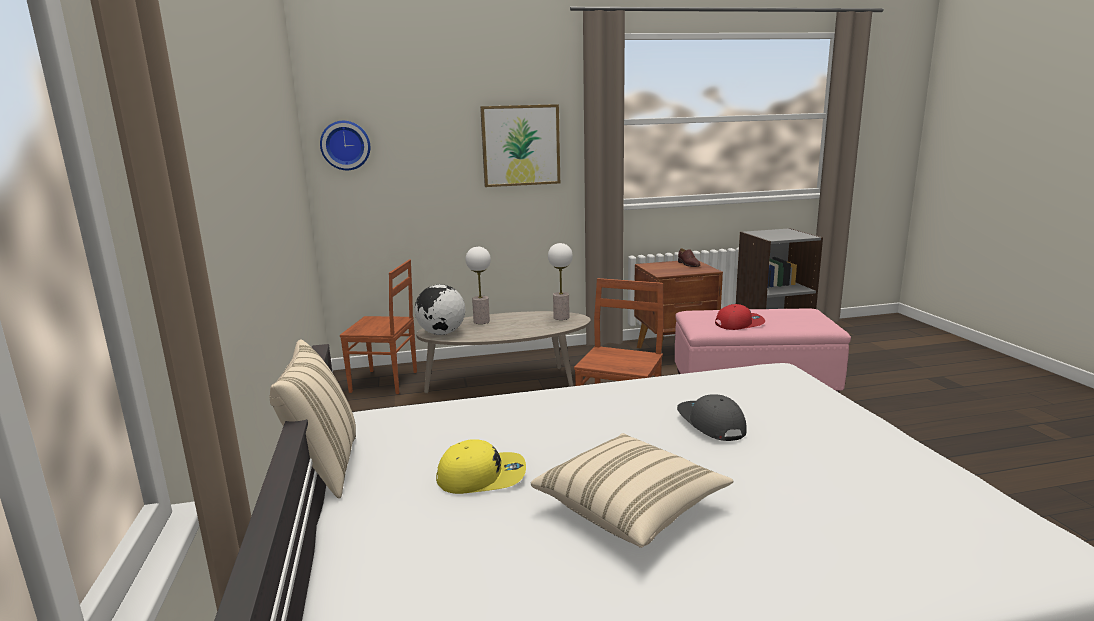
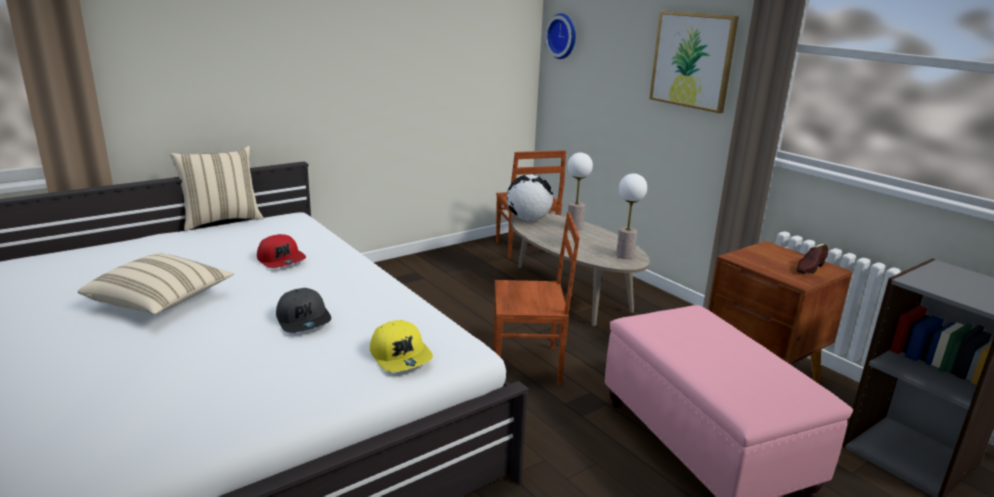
camera: 65 degrees right, 5 degrees up
yellow cap [436,439,526,494] -> yellow cap moved to [370,320,433,372]
grey cap [677,394,747,441] -> grey cap turned 105 degrees clockwise [276,288,331,333]
red cap [715,304,765,330] -> red cap moved to [257,234,306,268]

